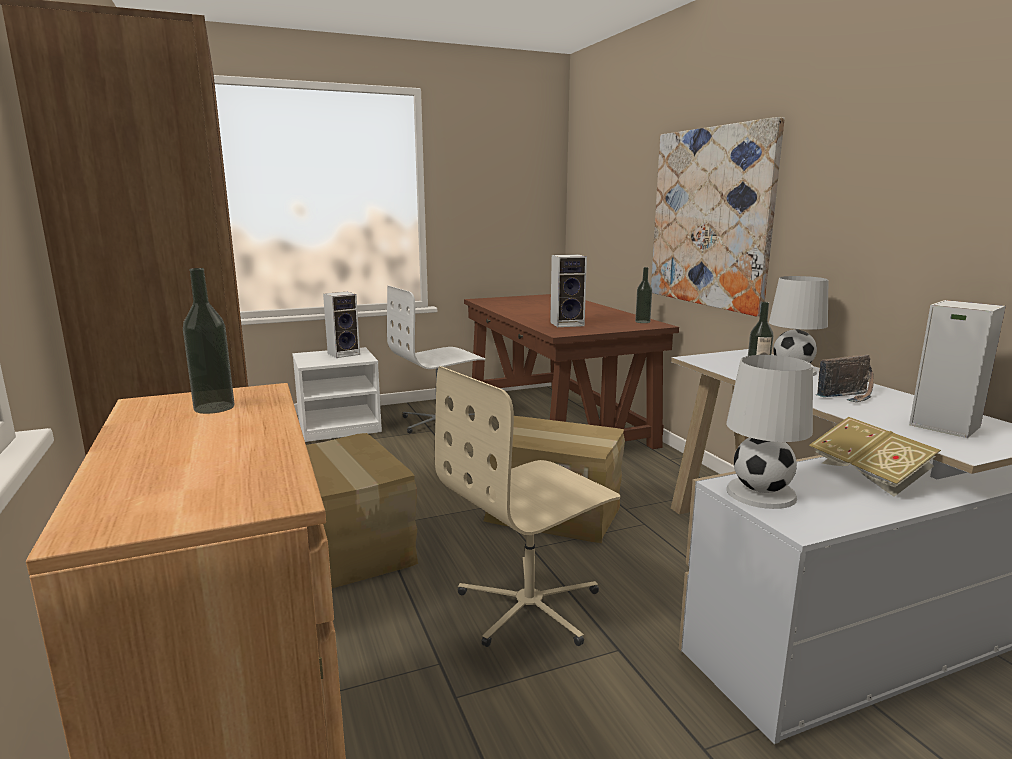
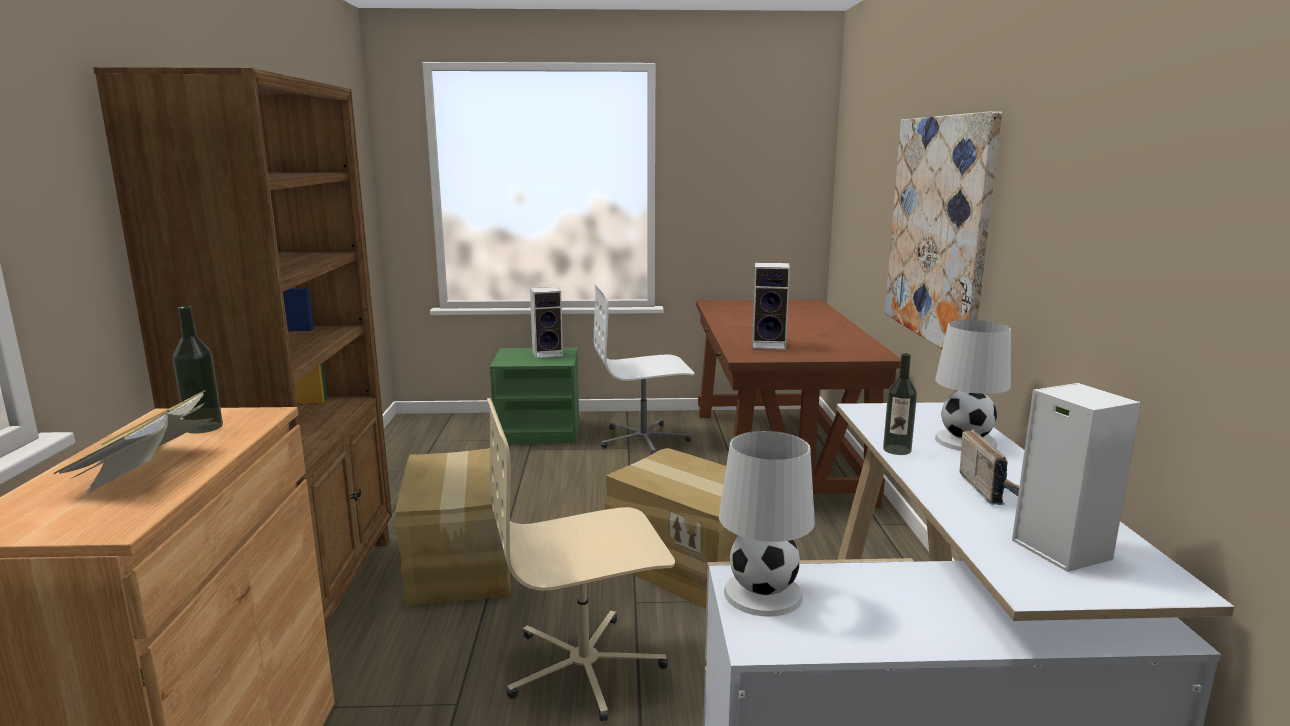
camera: 20 degrees right, 0 degrees up
white nightstand [292,347,382,442] -> green nightstand [490,348,579,444]
bottle [635,267,652,323] -> none
book [809,417,941,497] -> book moved to [54,390,214,494]
radio [816,355,874,402] -> radio turned 90 degrees counterclockwise [960,429,1019,505]

